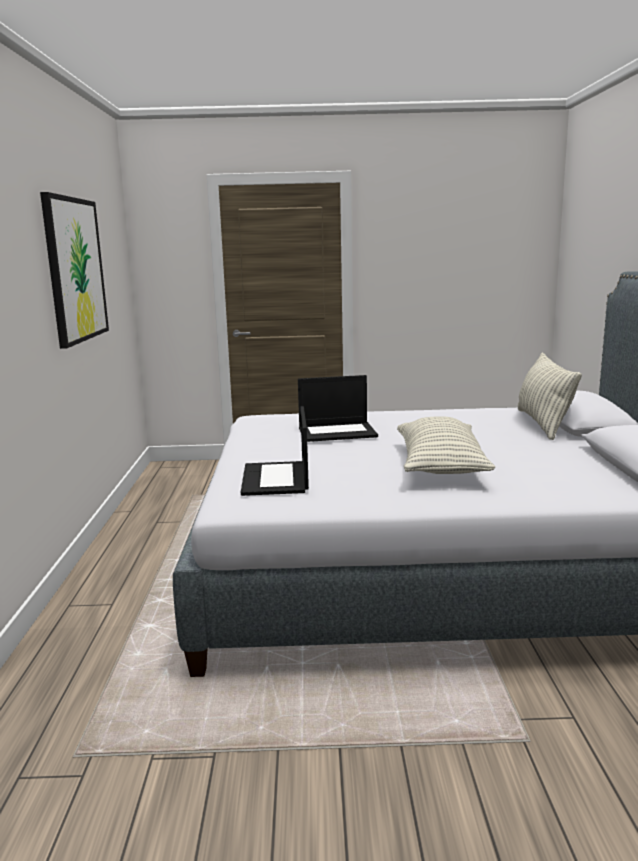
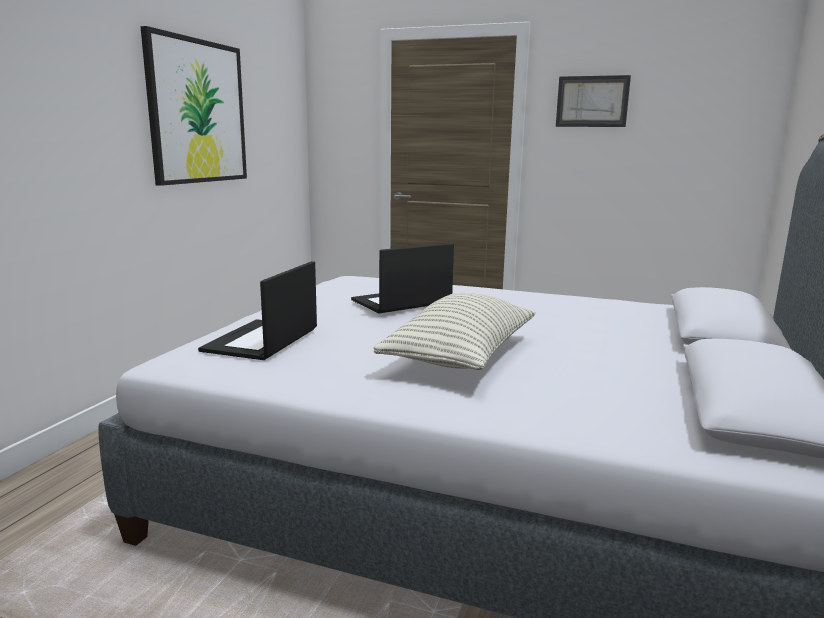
camera: 20 degrees right, 0 degrees up
laptop [298,375,378,442] -> laptop turned 135 degrees clockwise [351,243,454,313]
pillow [518,353,582,440] -> none
none -> picture [556,75,631,127]

